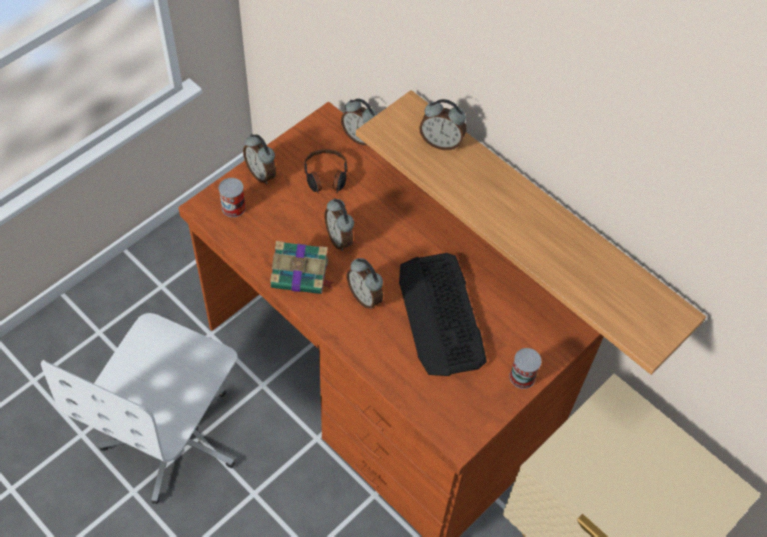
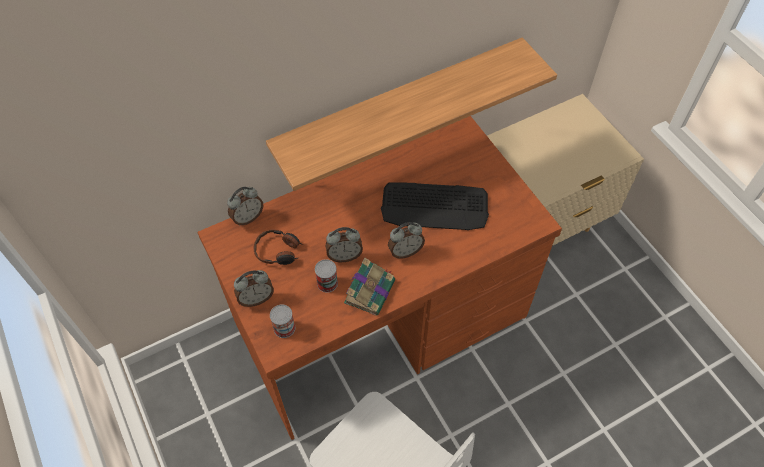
camera: 70 degrees left, 0 degrees up
alarm clock [419,99,466,150] -> none
can [509,348,542,389] -> can moved to [315,259,338,293]

